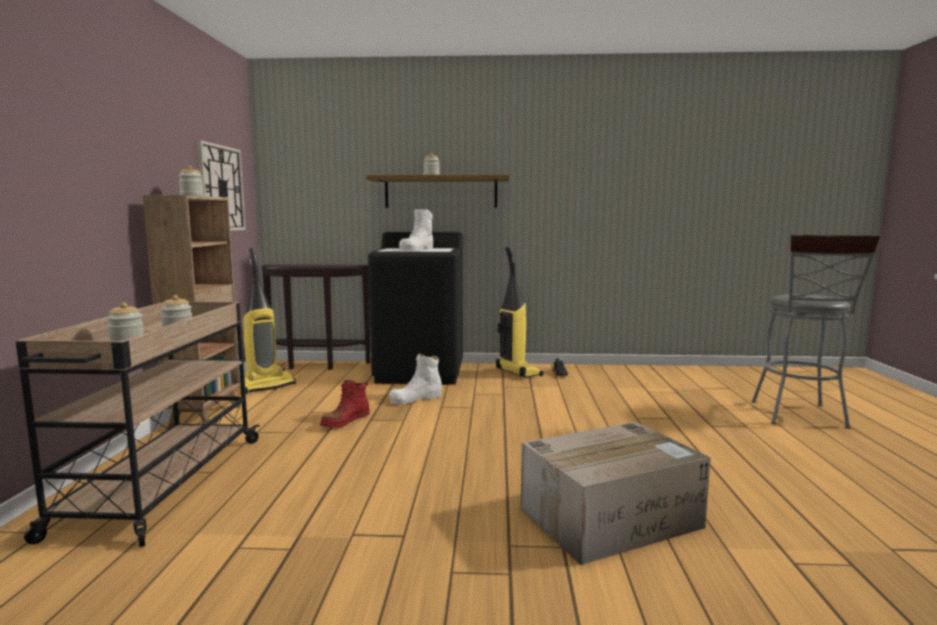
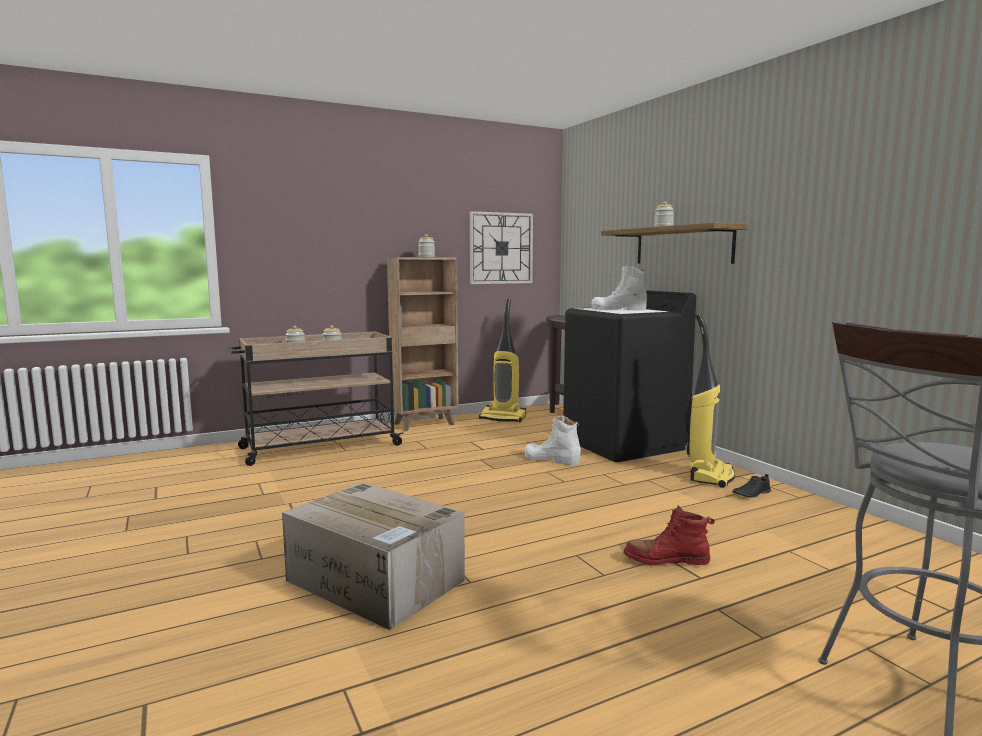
camera: 60 degrees right, 0 degrees up
red boot [320,380,370,428] -> red boot moved to [623,505,715,565]

